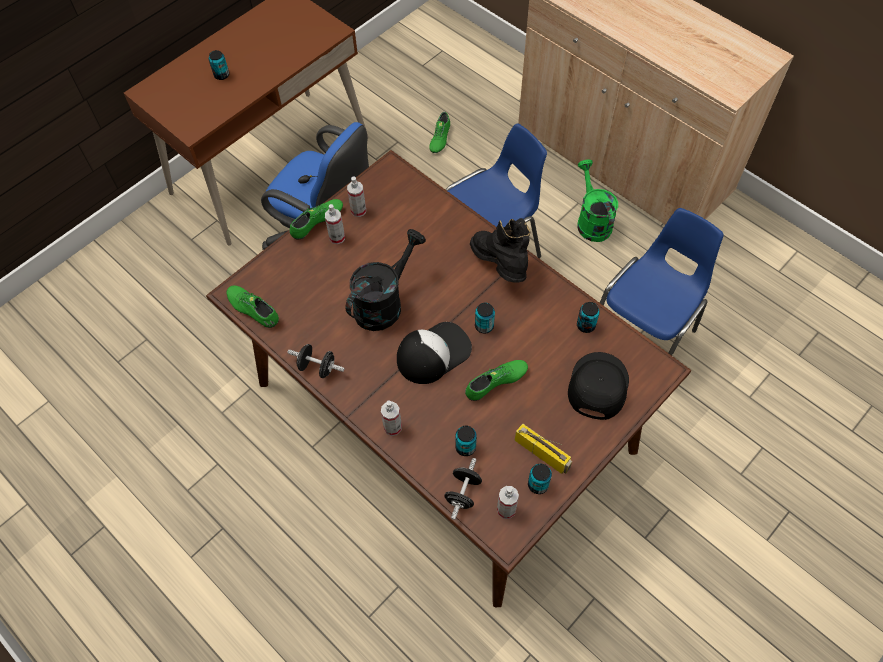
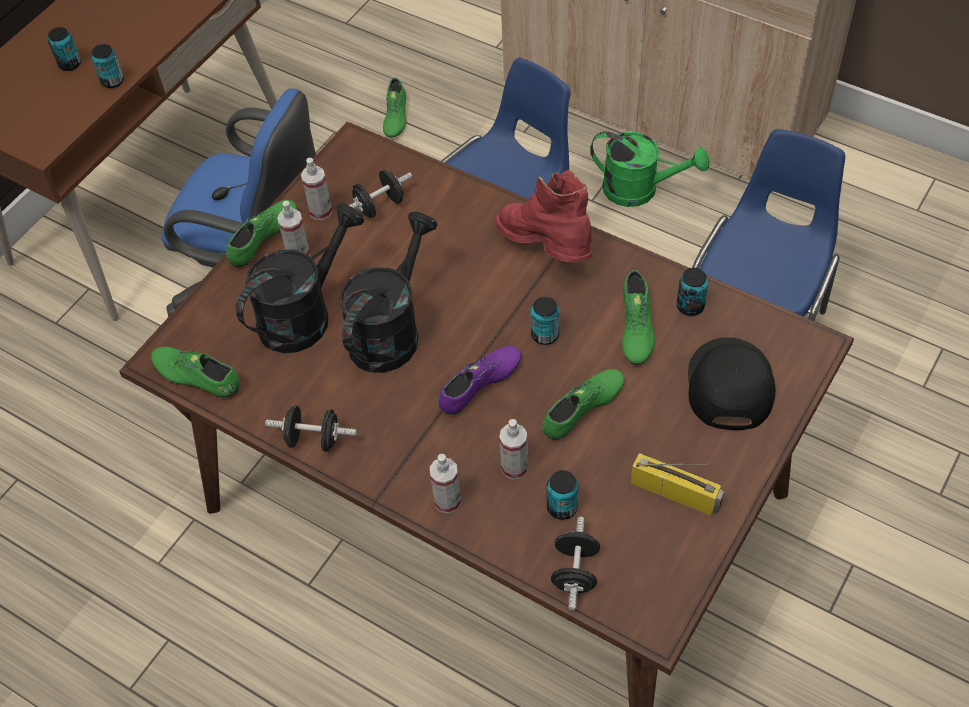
camera: 10 degrees left, 5 degrees down
cap [397,322,472,384] -> purple shoe [438,346,521,415]
black boot [470,218,530,283] -> red boot [495,170,592,262]
spray bottle [497,486,519,519] -> spray bottle moved to [499,419,528,480]
can [528,464,552,494] -> can moved to [91,44,124,88]
green watering can [577,159,618,242] -> green watering can turned 135 degrees clockwise [590,132,709,207]
none -> black watering can [236,203,364,353]
none -> black dumbbell [349,169,412,218]
none -> green shoe [622,270,655,364]

